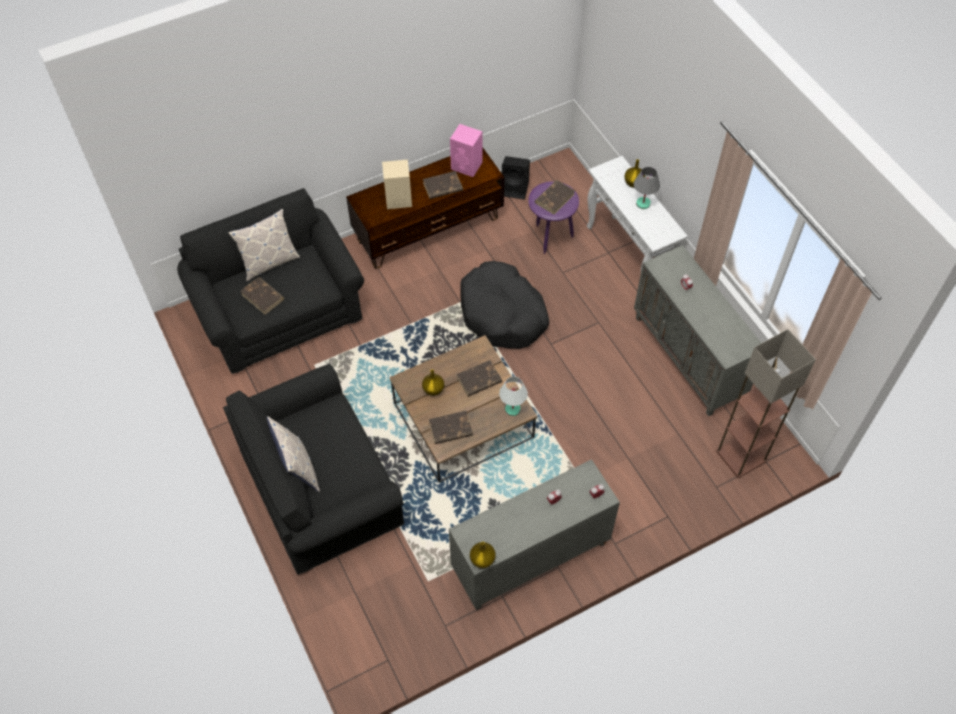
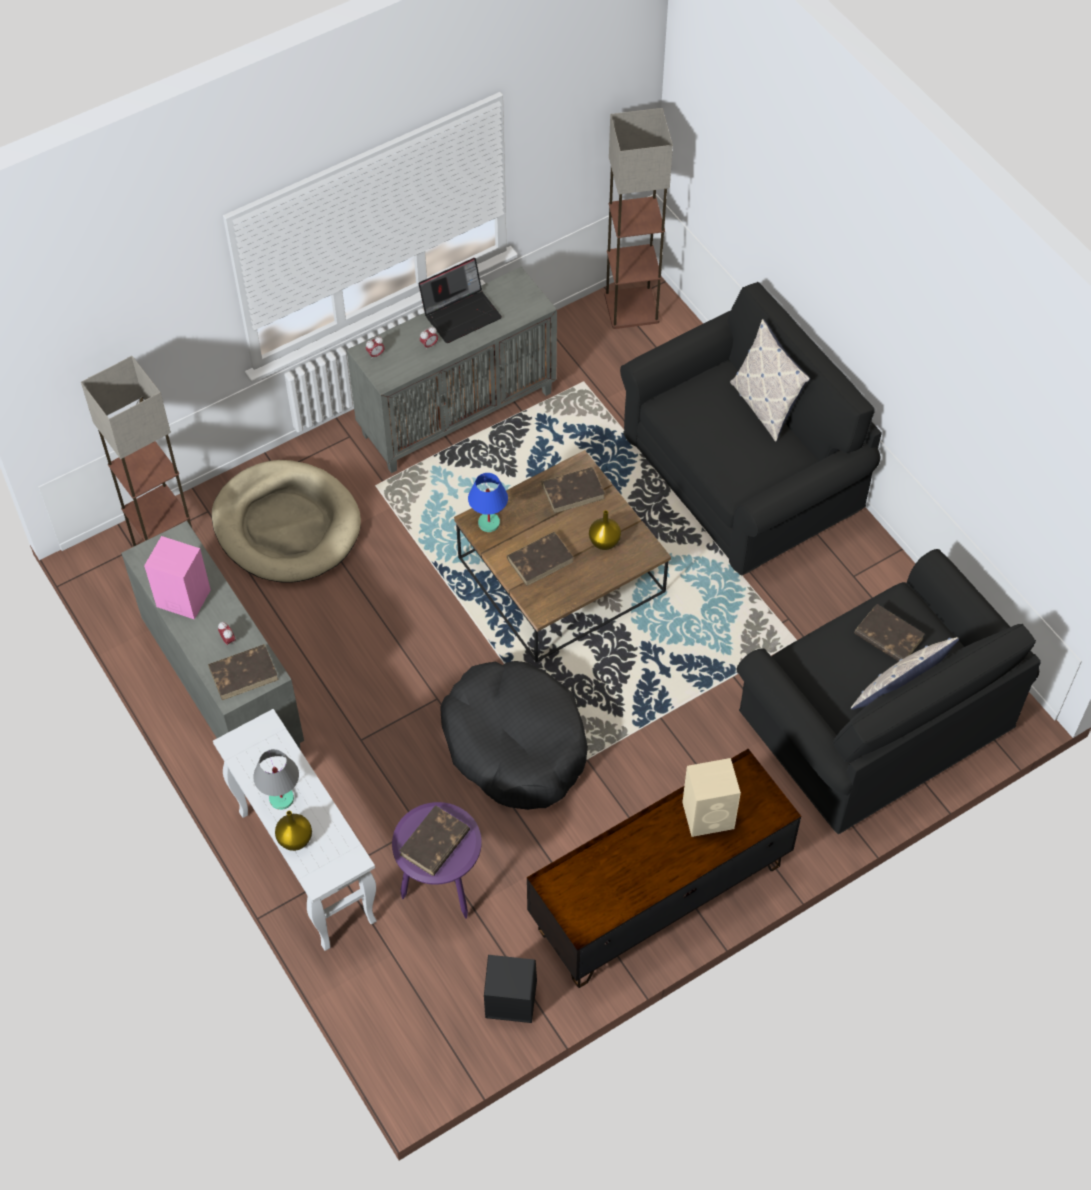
camera: 175 degrees right, 0 degrees up
brown book [423,171,463,199] -> brown book moved to [208,644,279,700]
pink speaker [450,124,482,177] -> pink speaker moved to [144,536,211,619]
yellow vase [470,542,496,569] -> none
white table lamp [499,376,528,416] -> blue table lamp [468,473,508,532]
none -> beige dog bed [212,460,361,583]
none -> laptop [419,258,502,343]
none -> floor lamp [604,108,673,329]

